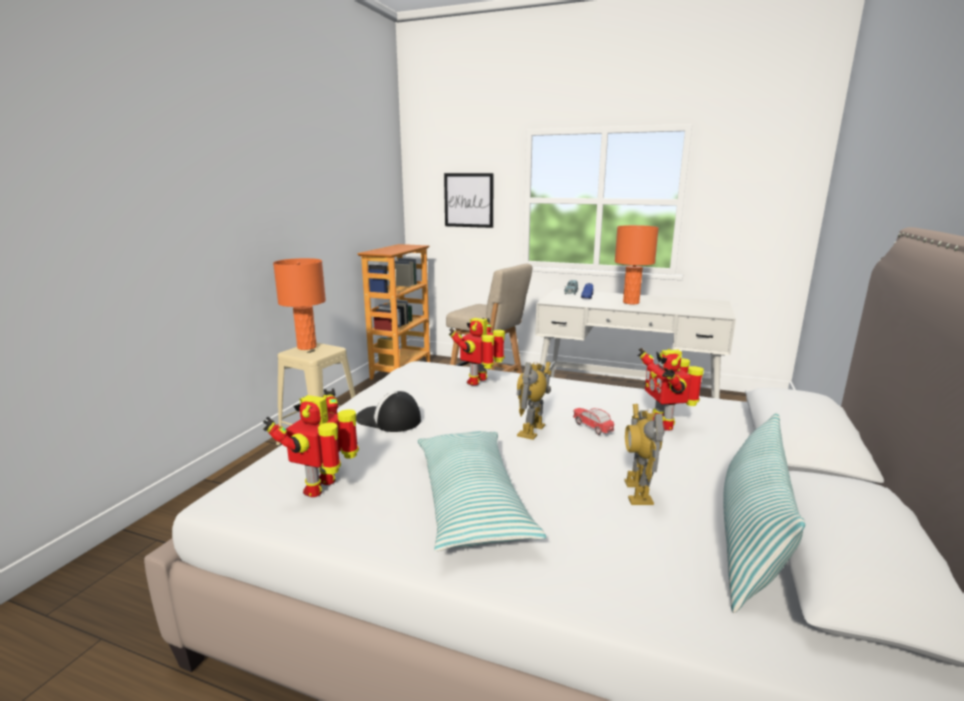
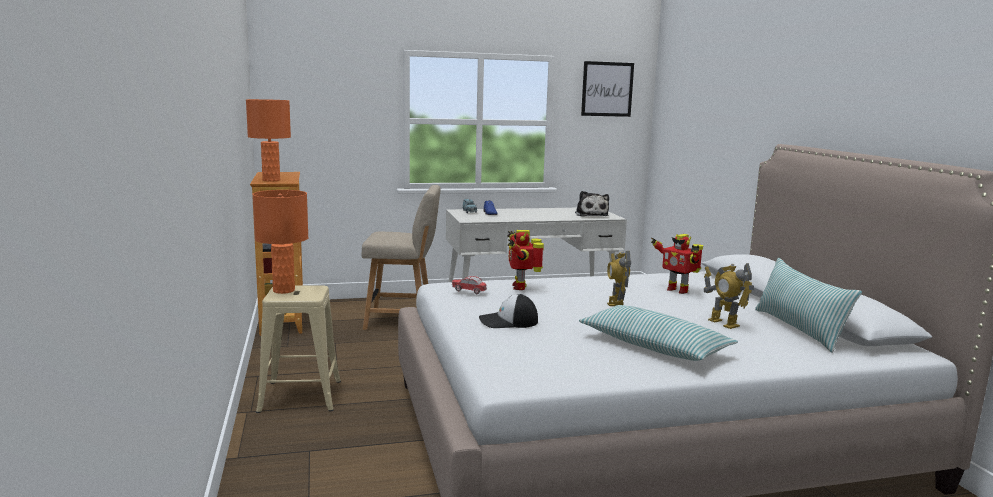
camera: 35 degrees left, 5 degrees down
toy robot [263,388,359,497] -> none
picture [444,173,494,228] -> picture moved to [581,61,634,117]
toy car [573,408,615,435] -> toy car moved to [452,276,487,294]
orange table lamp [615,225,659,304] -> orange table lamp moved to [246,99,291,182]
none -> plush toy [575,191,609,217]

